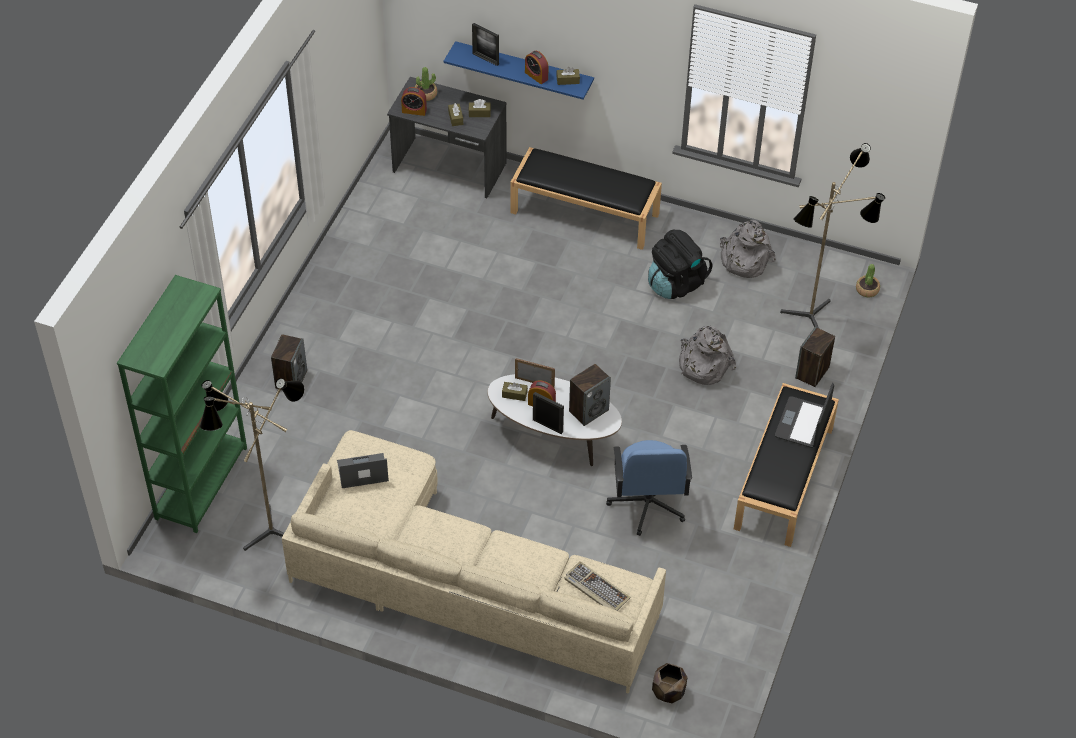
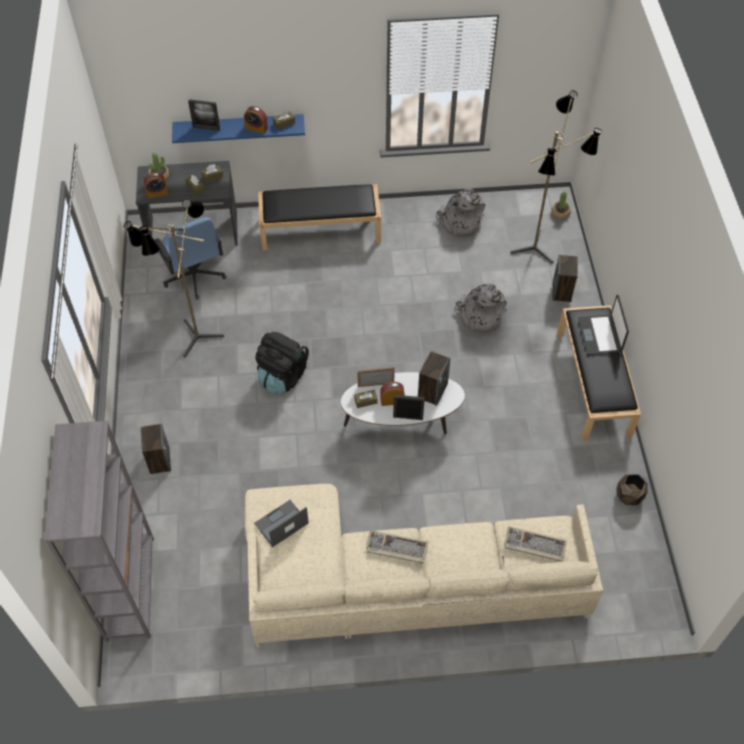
camera: 25 degrees left, 5 degrees up
green bookcase [117,275,247,533] -> grey bookcase [44,421,154,642]
floor lamp [200,378,305,551] -> floor lamp moved to [124,199,224,358]
blue office chair [606,440,692,536] -> blue office chair moved to [154,217,226,300]
black backpack [648,230,712,299] -> black backpack moved to [255,332,309,394]
brown planter [652,663,687,703] -> brown planter moved to [617,474,648,505]
none -> keyboard [366,530,428,563]

